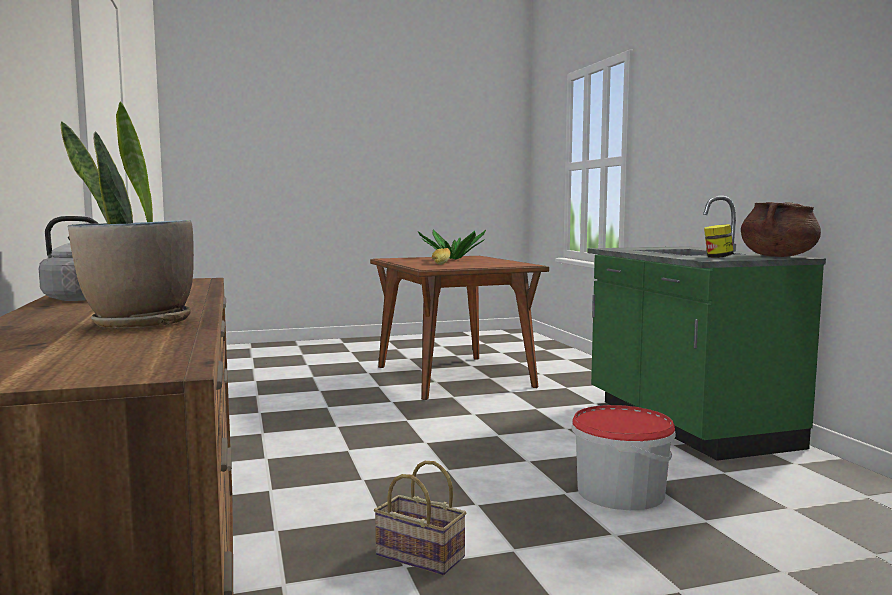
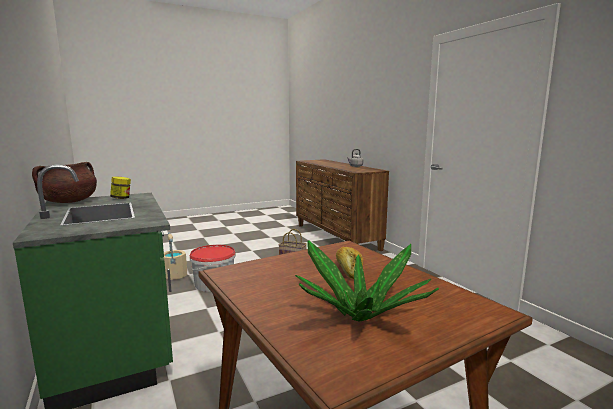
camera: 170 degrees right, 5 degrees up
potted plant [61,101,194,328] -> none
none -> beige bucket [163,232,187,280]

